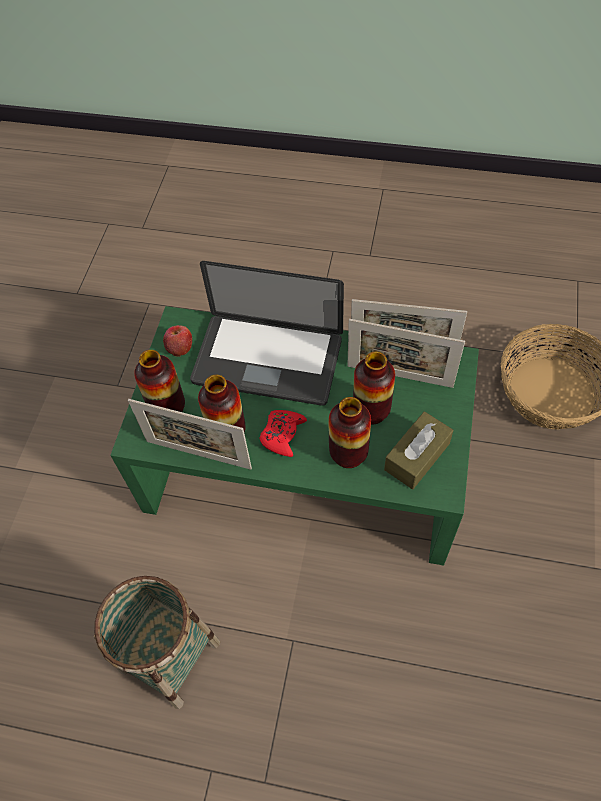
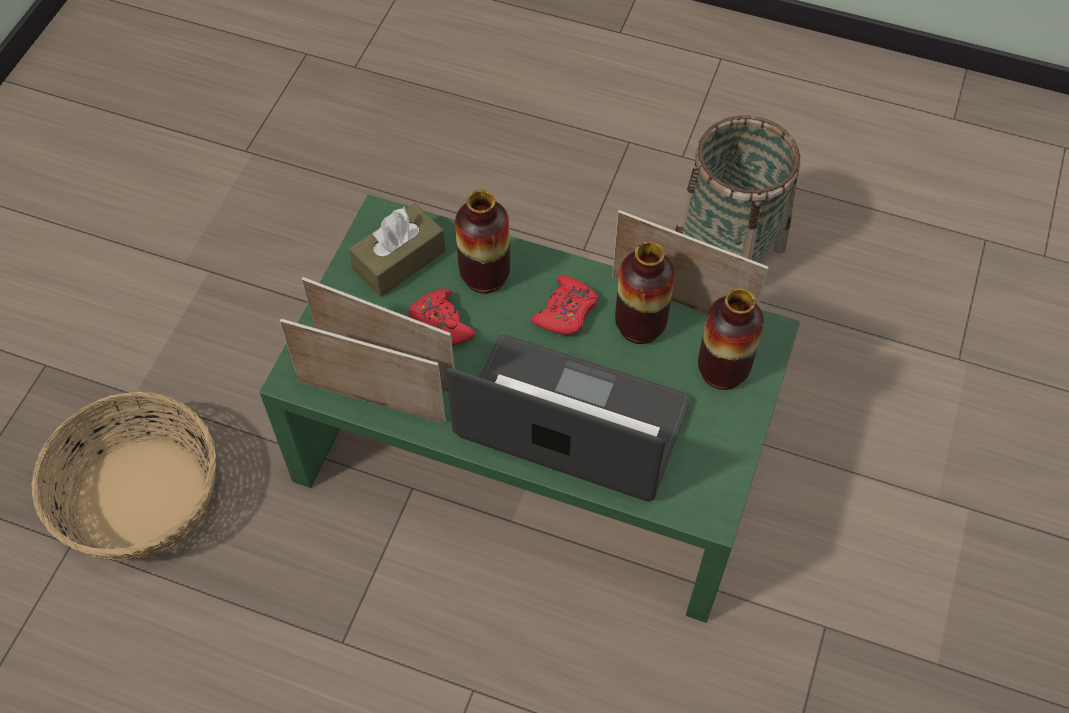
camera: 175 degrees left, 0 degrees up
apple [163,325,192,357] -> none
vase [353,352,395,425] -> red game controller [408,289,475,346]

